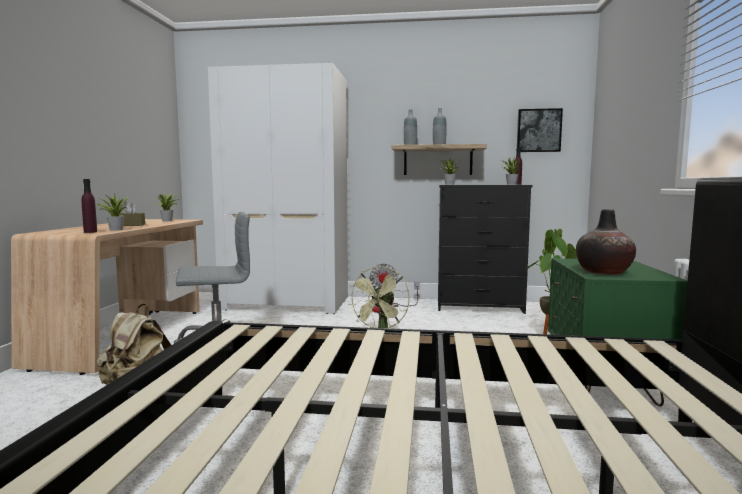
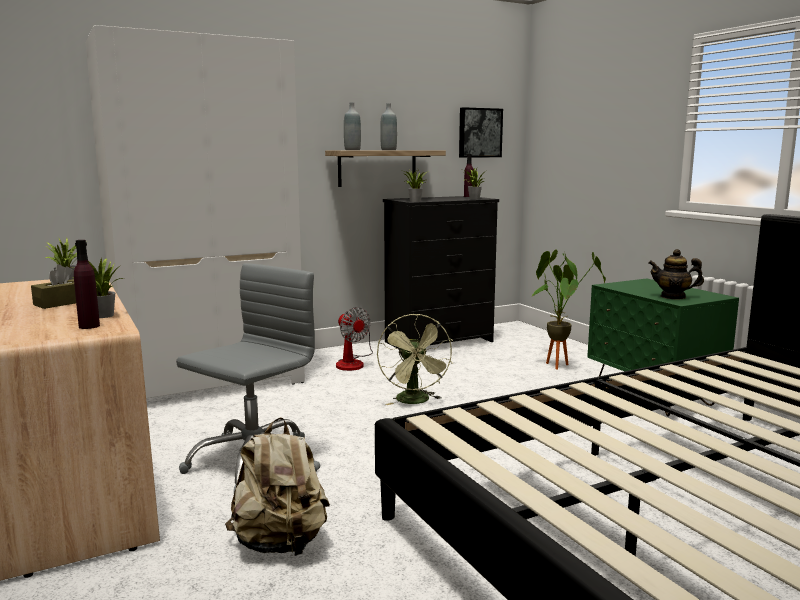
camera: 35 degrees left, 5 degrees up
vase [576,209,636,275] -> teapot [649,249,704,300]

